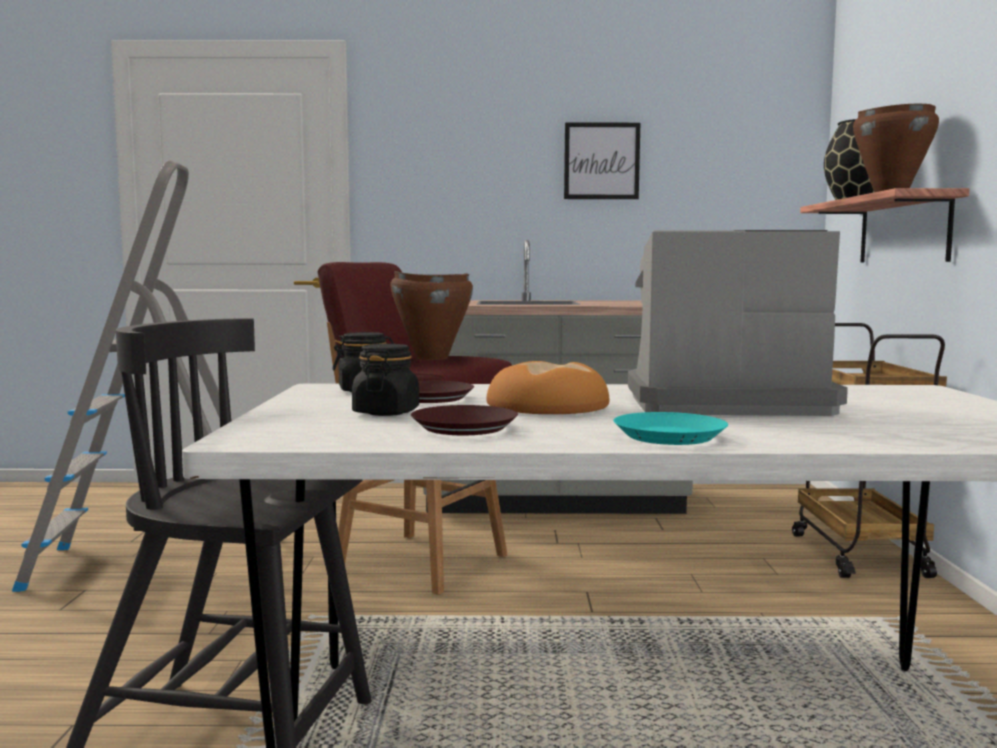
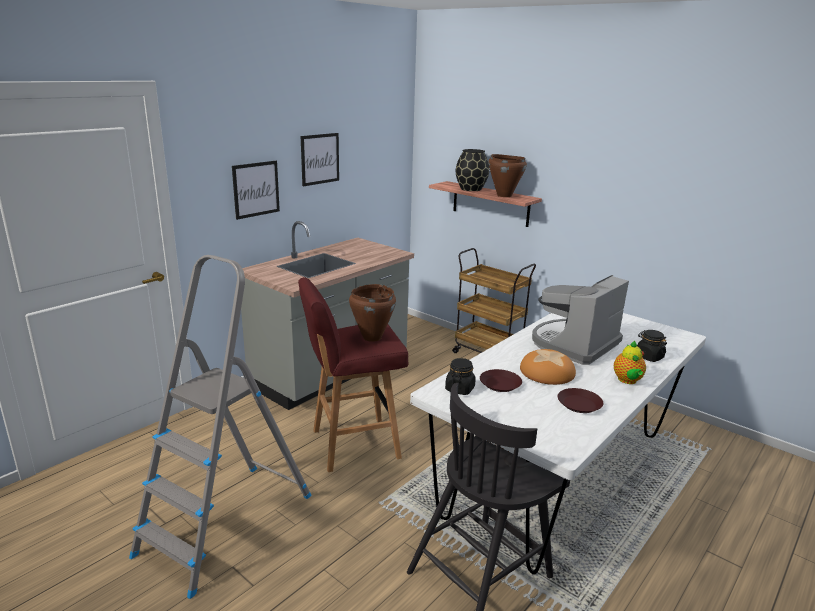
camera: 50 degrees left, 15 degrees up
black jar [352,344,419,416] -> black jar moved to [637,330,667,362]
turquoise plate [613,412,728,445] -> teapot [614,341,646,384]
none -> picture [232,161,280,220]

